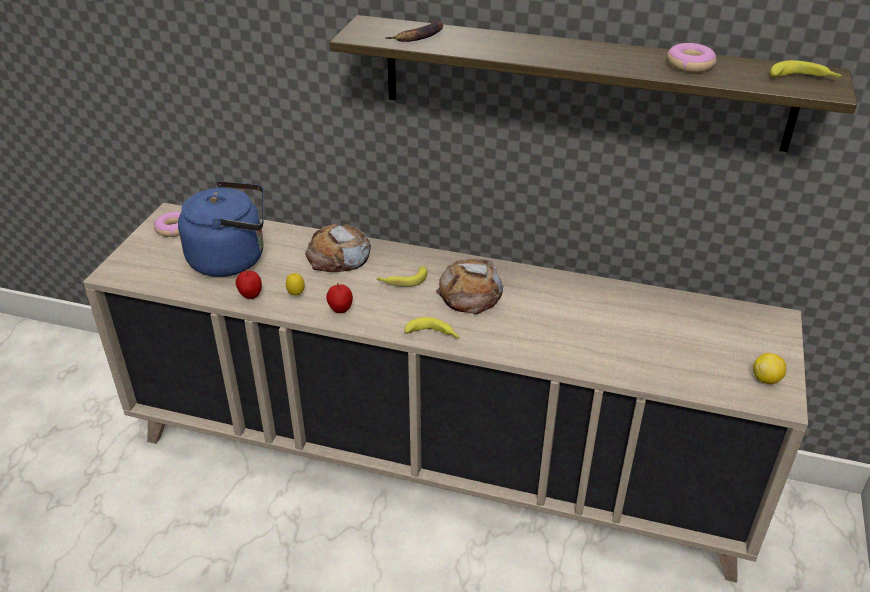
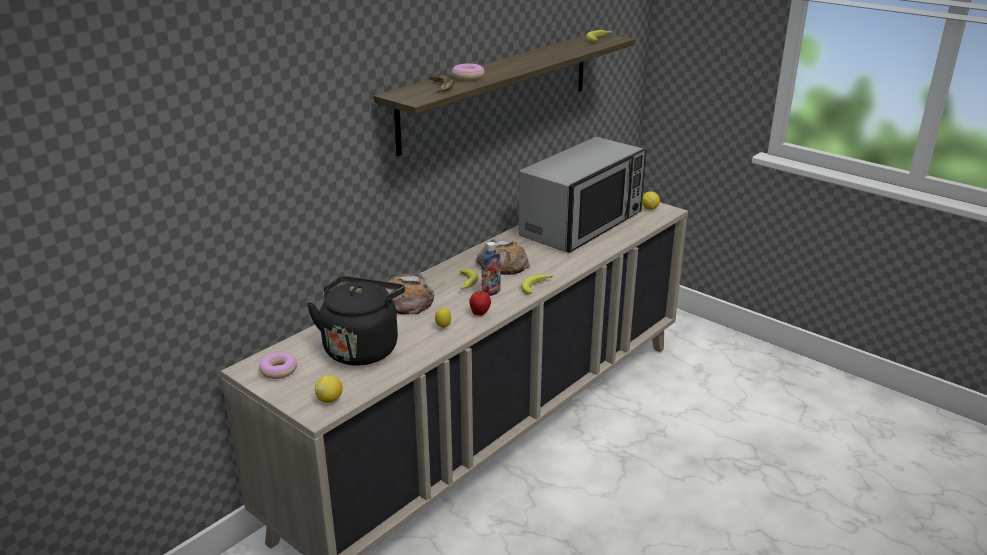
camera: 65 degrees left, 10 degrees down
blue kettle [178,180,264,277] -> black kettle [307,276,405,366]
apple [236,269,262,299] -> none
donut [666,43,716,73] -> donut moved to [452,63,485,81]
none -> lemon [315,376,343,403]
none -> bottle [482,242,500,296]
none -> microwave [518,137,647,253]

